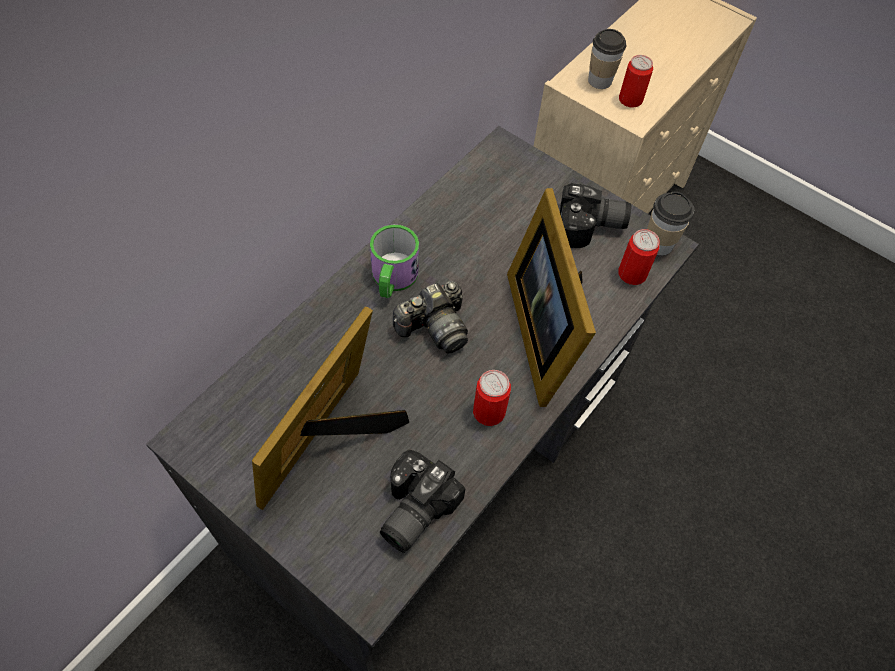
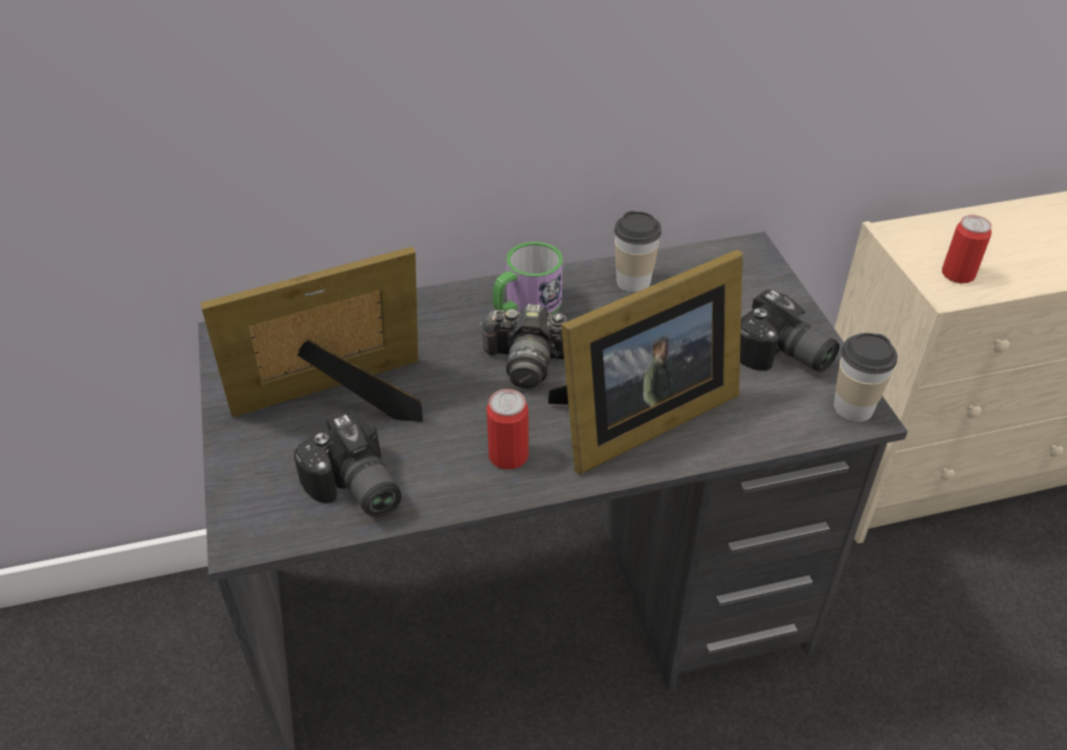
camera: 40 degrees right, 15 degrees down
camera [380,450,465,553] -> camera turned 105 degrees counterclockwise [294,412,401,518]
picture frame [507,188,596,407] -> picture frame turned 150 degrees counterclockwise [548,250,743,475]
cup [588,29,626,89] -> cup moved to [614,211,662,293]
can [618,229,660,285] -> none

